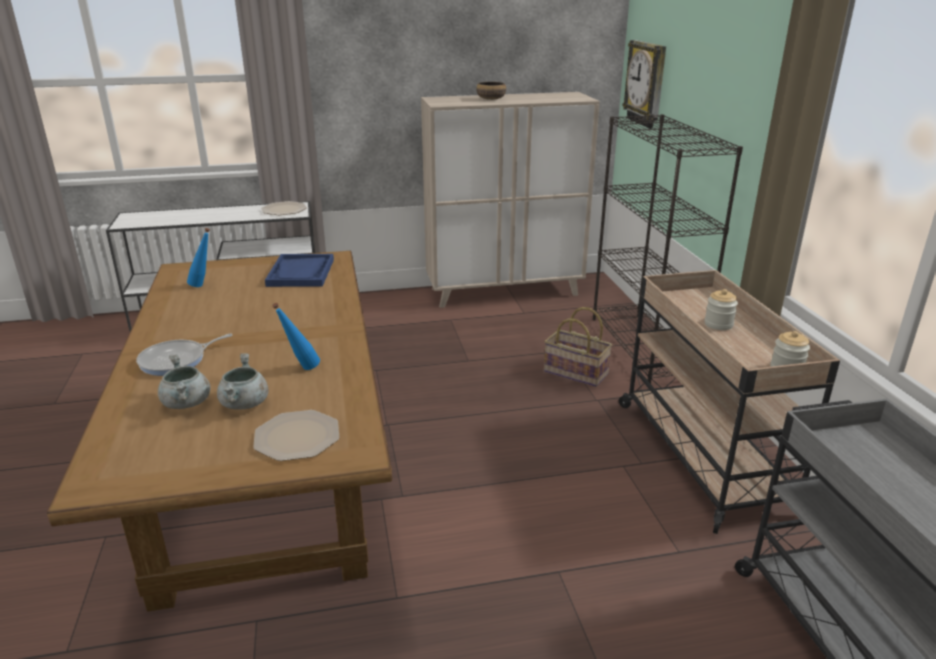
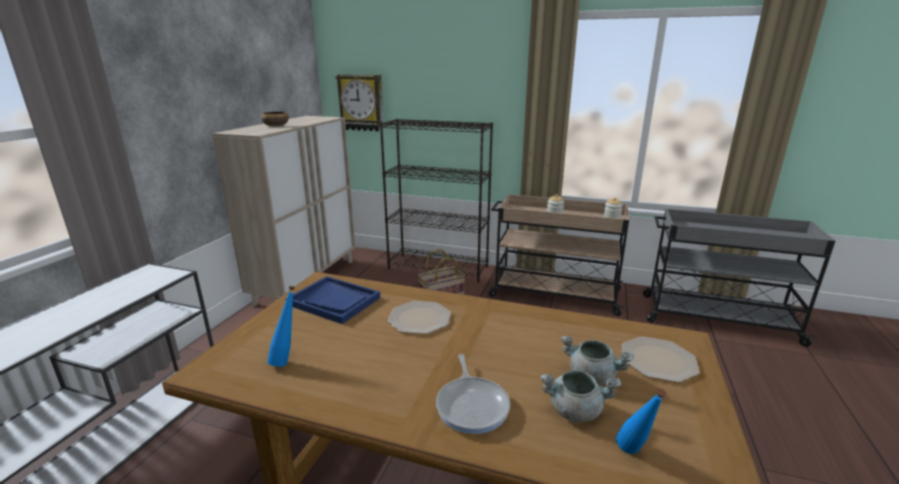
camera: 60 degrees left, 5 degrees down
plate [261,201,307,215] -> plate moved to [388,301,451,334]
blue bottle [272,303,320,370] -> blue bottle moved to [616,389,666,454]

